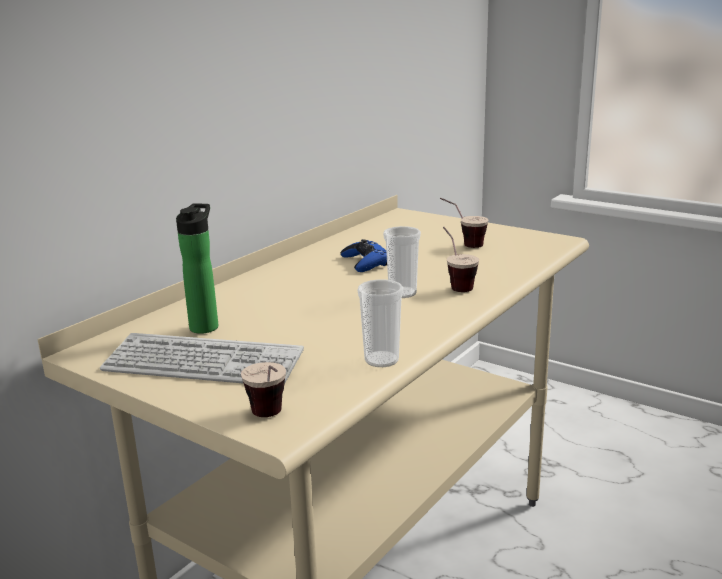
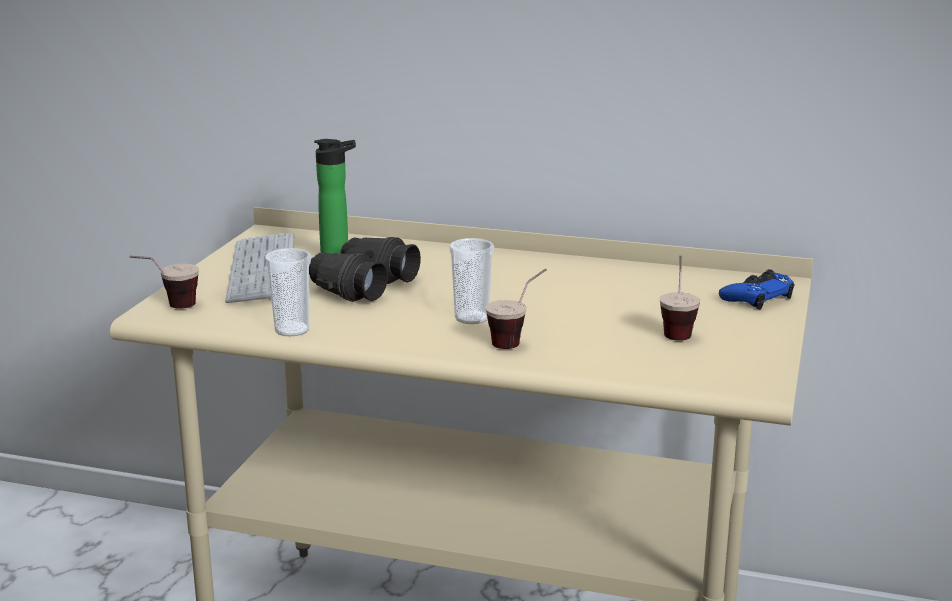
camera: 70 degrees right, 0 degrees up
blue game controller [340,239,387,272] -> blue game controller moved to [719,269,794,310]
none -> black binoculars [309,237,421,302]

